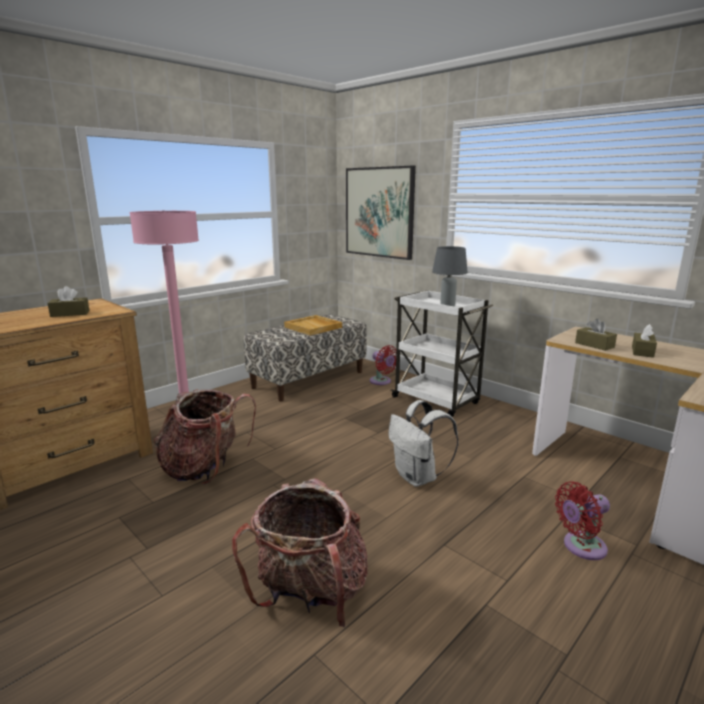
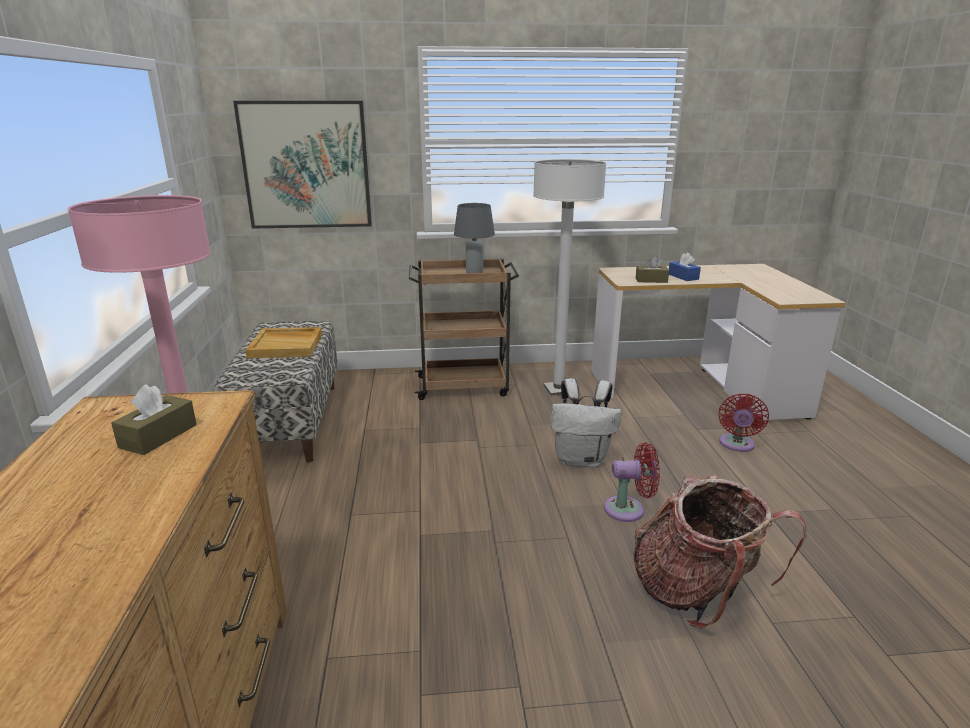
camera: 50 degrees left, 5 degrees up
backpack [154,389,256,485] -> none
red fan [370,345,396,385] -> red fan moved to [604,443,660,522]
white cart [391,290,493,417] -> brown cart [409,259,519,400]
brown tissue box [632,324,657,358] -> blue tissue box [669,252,701,281]
none -> white floor lamp [533,159,606,396]

